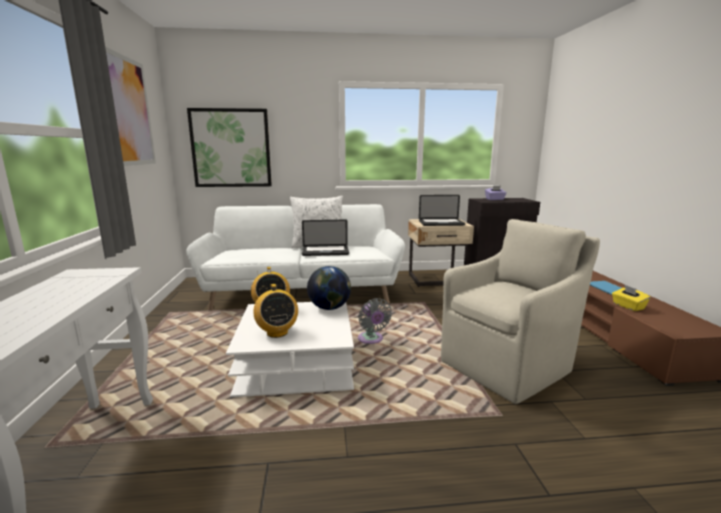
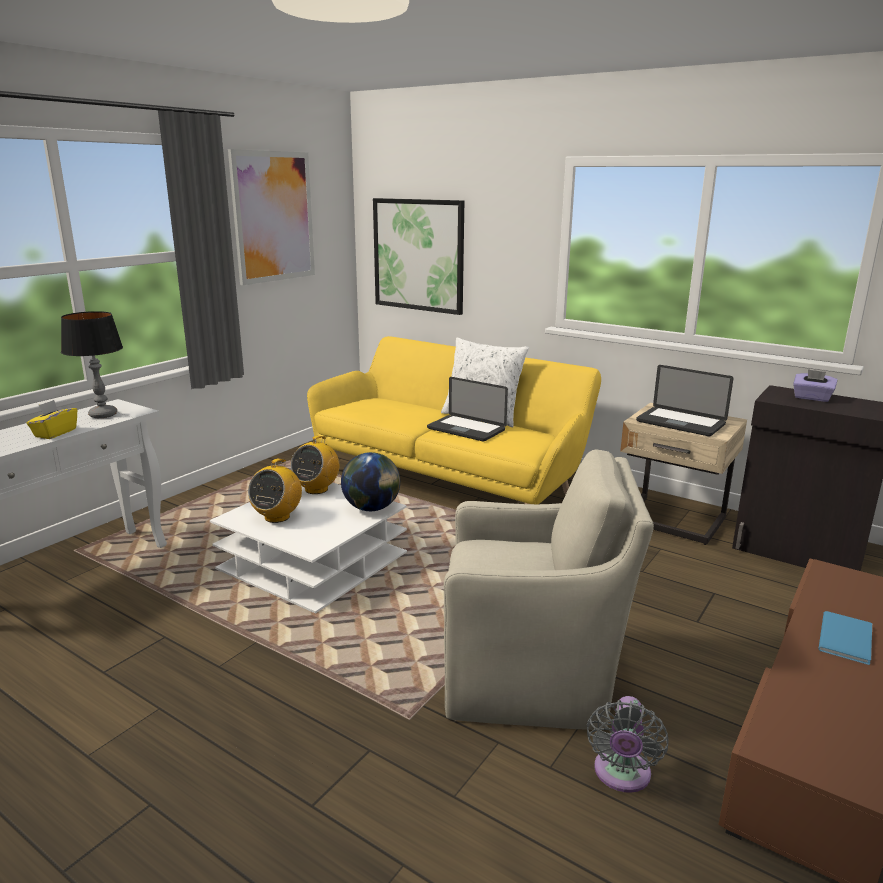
camera: 40 degrees right, 5 degrees up
white sofa [186,204,405,311] -> yellow sofa [307,336,601,504]
grey fan [358,298,392,344] -> grey fan moved to [587,696,668,793]
yellow tissue box [612,285,650,311] -> yellow tissue box moved to [26,400,77,439]
none -> table lamp [61,311,123,418]

